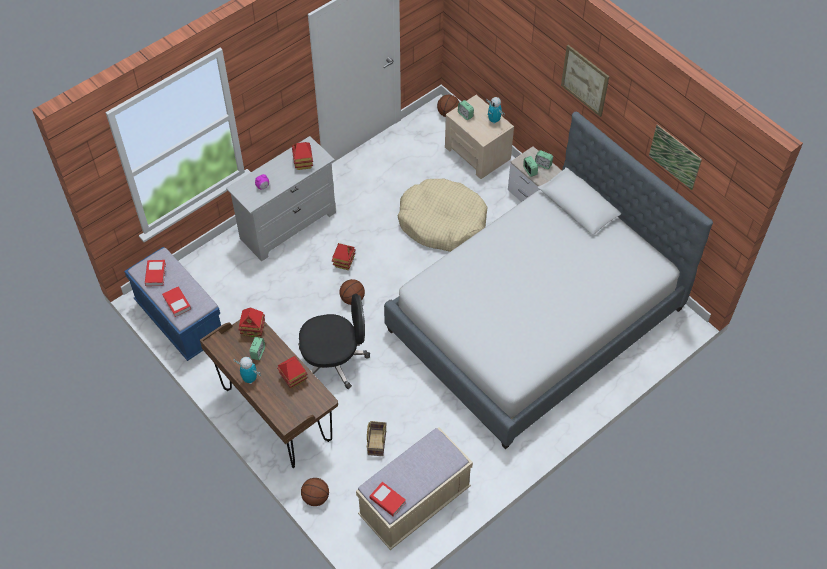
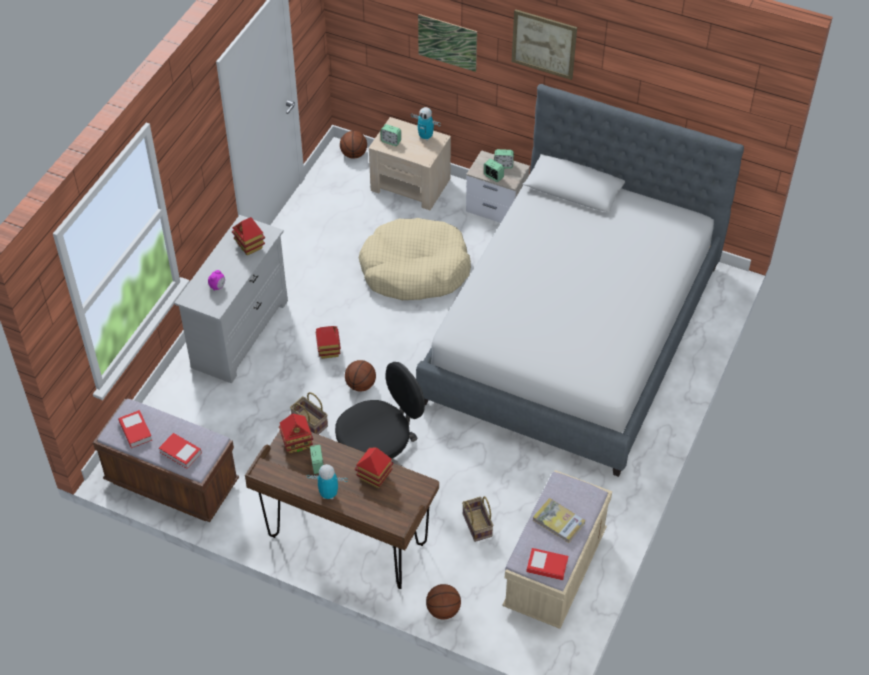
camera: 25 degrees left, 5 degrees down
blue bench [124,247,221,361] -> brown bench [93,399,239,522]
picture [649,124,702,190] -> picture moved to [418,14,477,72]
none -> basket [290,392,328,435]
none -> book [533,498,585,543]

